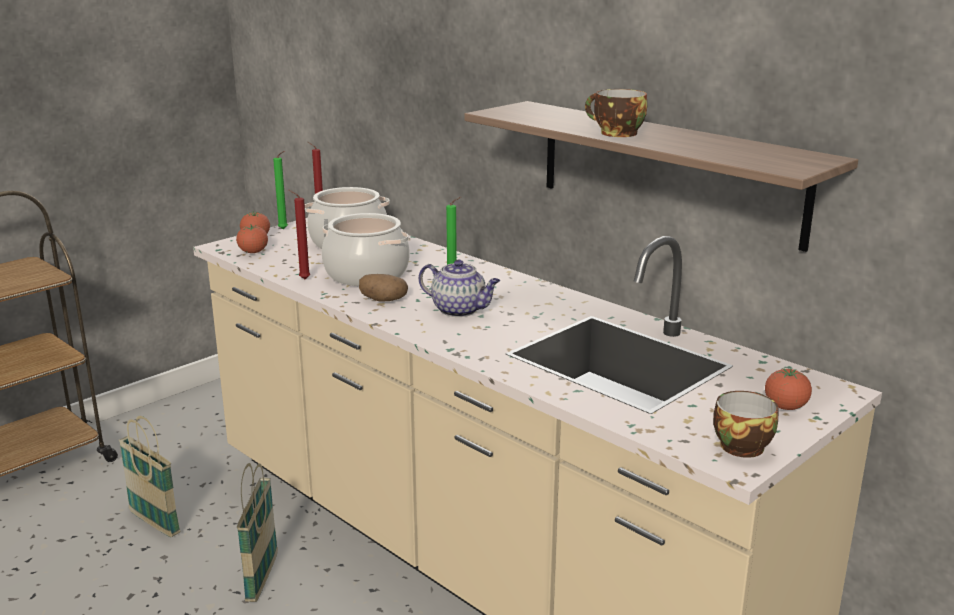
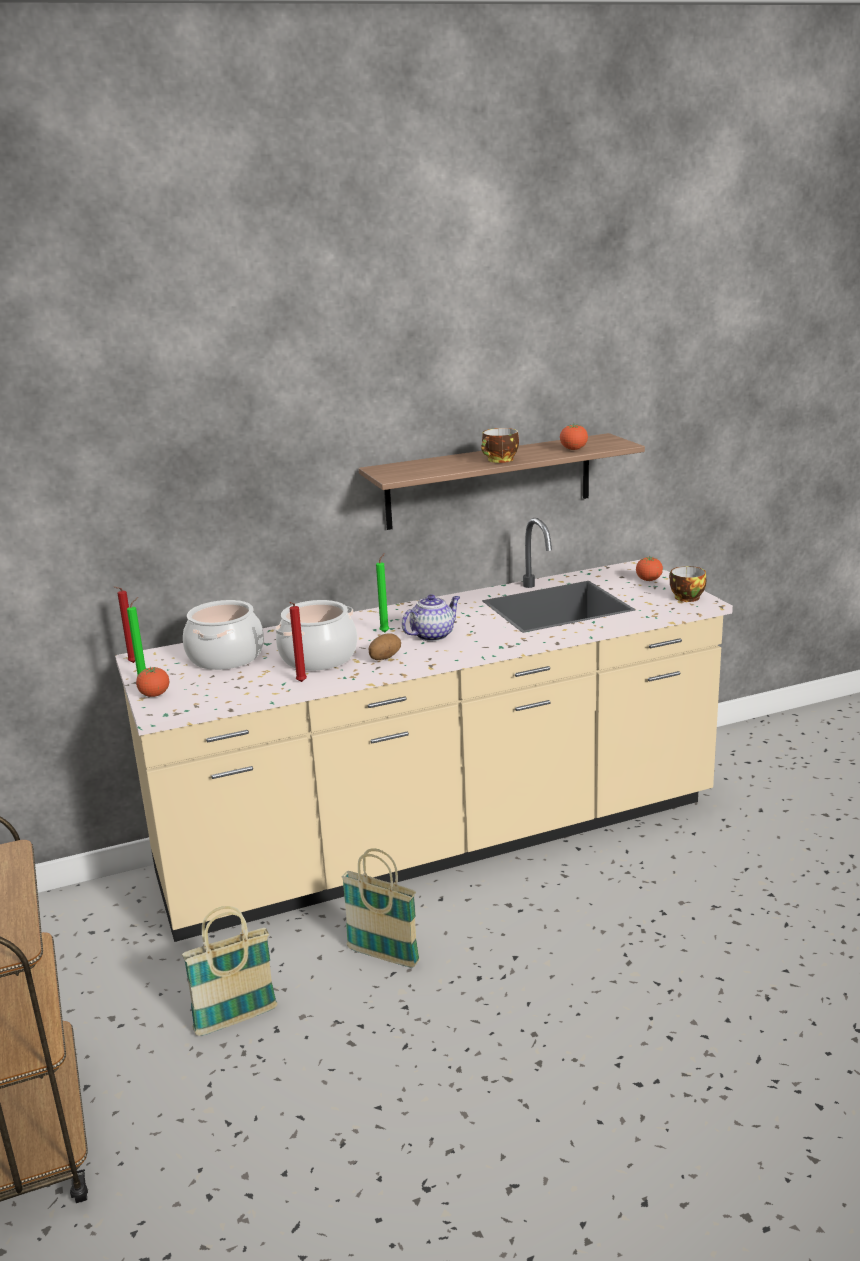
camera: 65 degrees left, 0 degrees up
tomato [236,225,268,253] -> tomato moved to [560,424,588,450]

